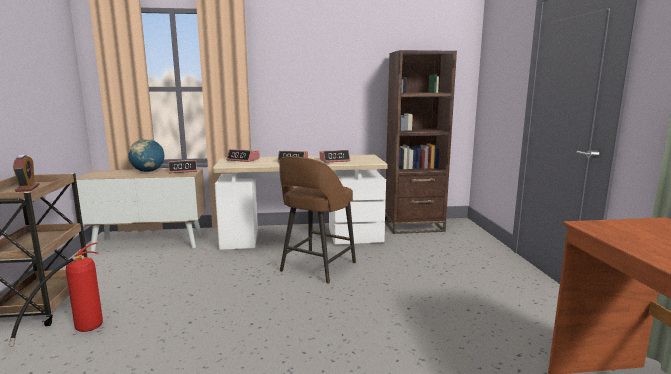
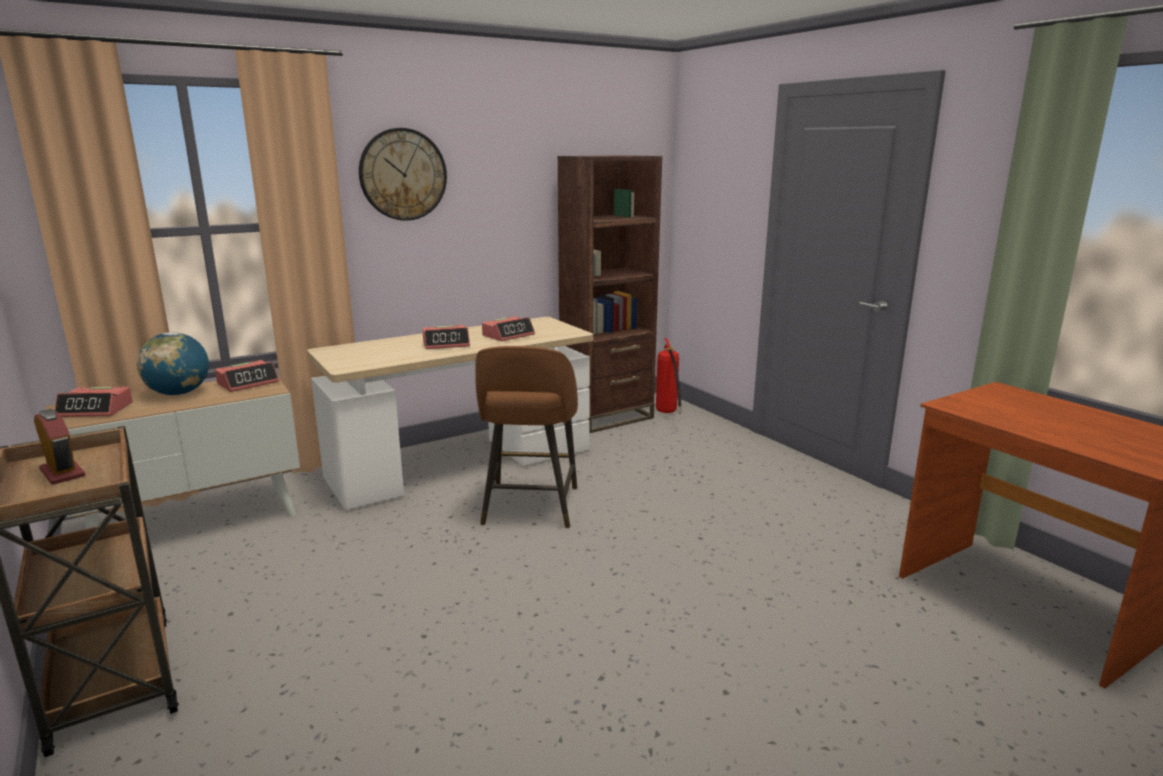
camera: 25 degrees left, 5 degrees up
fire extinguisher [9,242,103,347] -> fire extinguisher moved to [656,338,682,413]
alarm clock [226,149,260,162] -> alarm clock moved to [55,387,133,417]
none -> wall clock [359,128,447,221]

